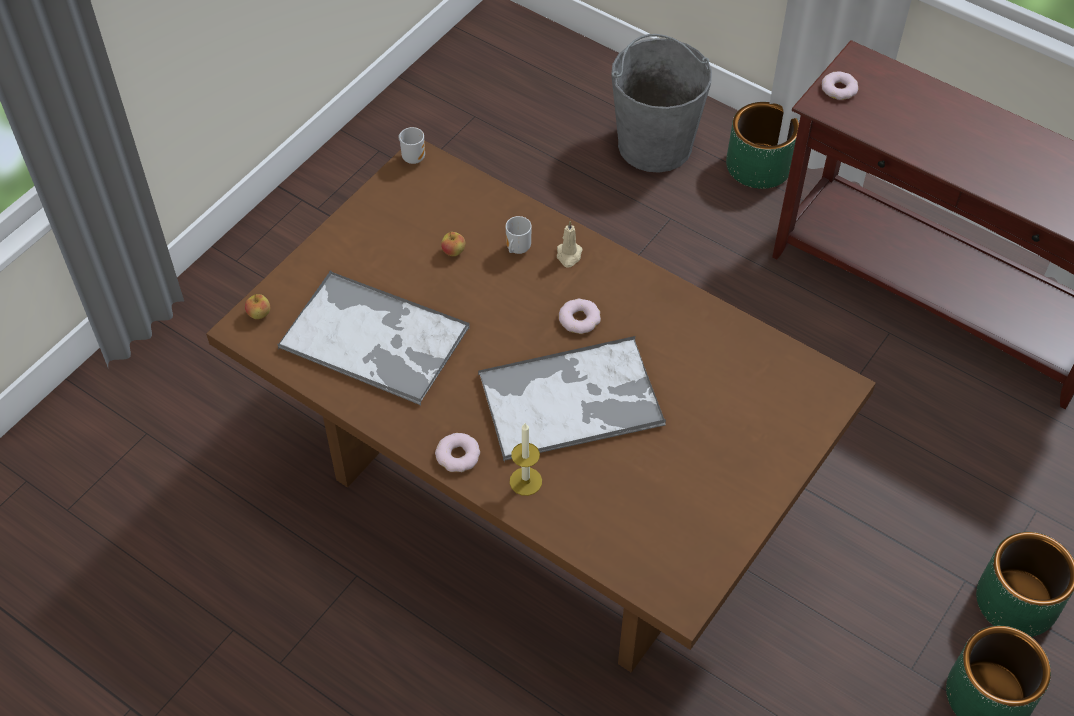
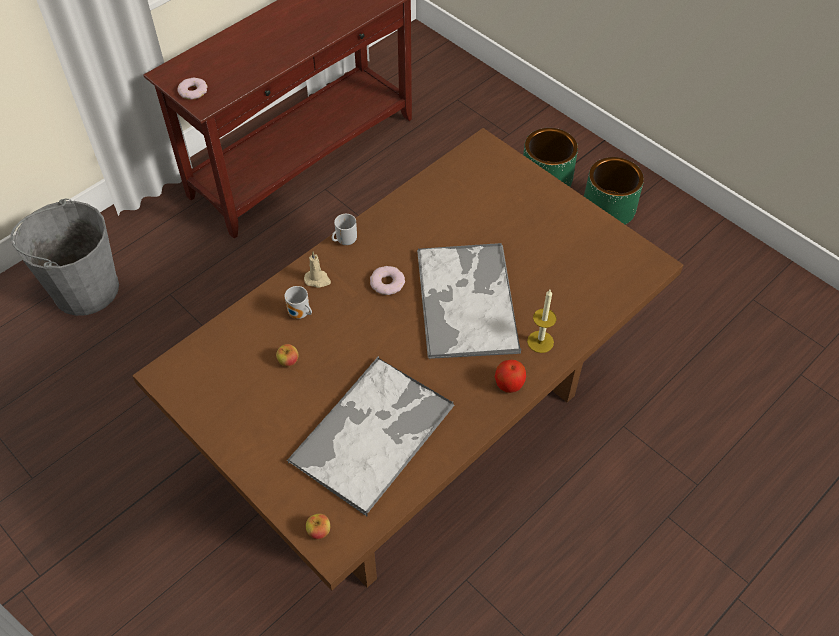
camera: 80 degrees left, 0 degrees up
mug [398,127,425,164] -> mug moved to [332,214,357,245]
donut [435,433,480,472] -> apple [495,360,526,393]
green planter [726,102,799,189] -> none

